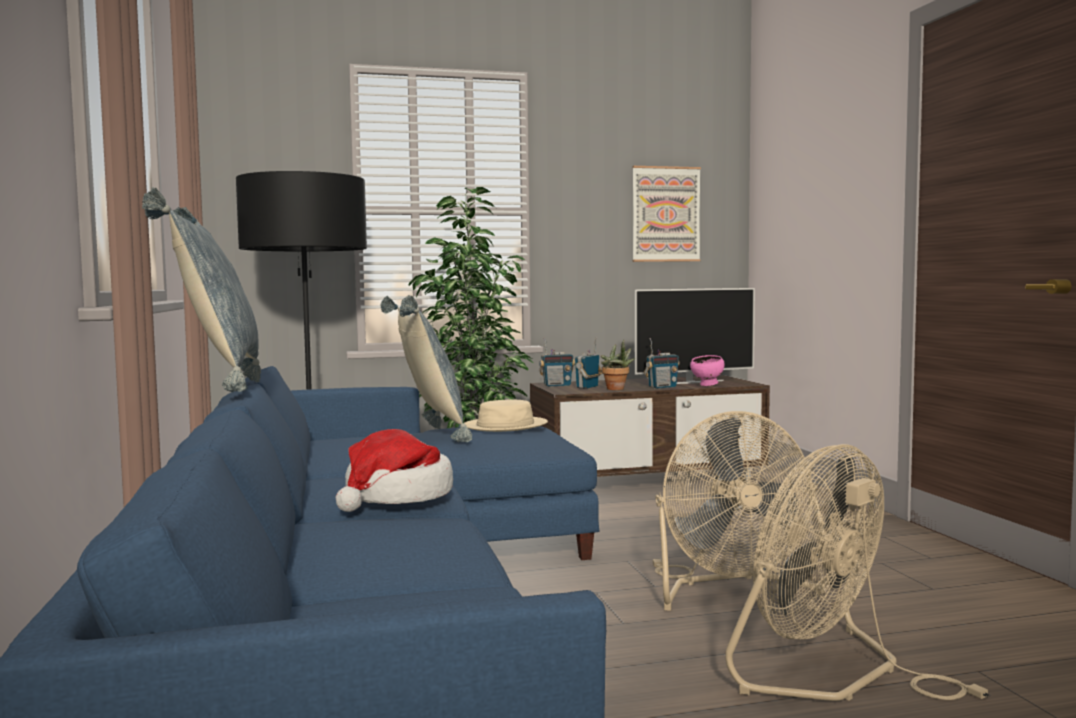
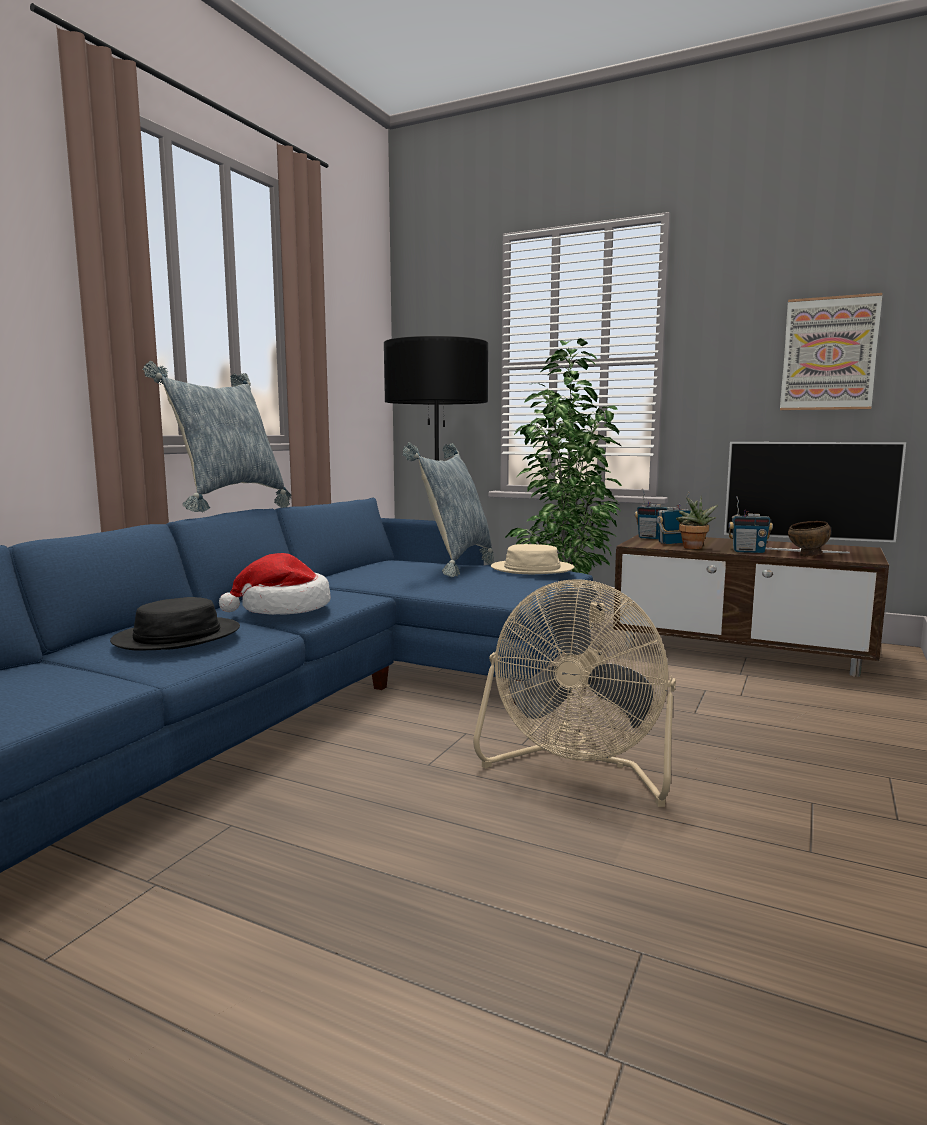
camera: 40 degrees right, 5 degrees up
pink bowl [690,355,725,386] -> brown bowl [788,521,831,556]
beige fan [725,444,990,701] -> none
none -> black hat [110,597,240,650]

